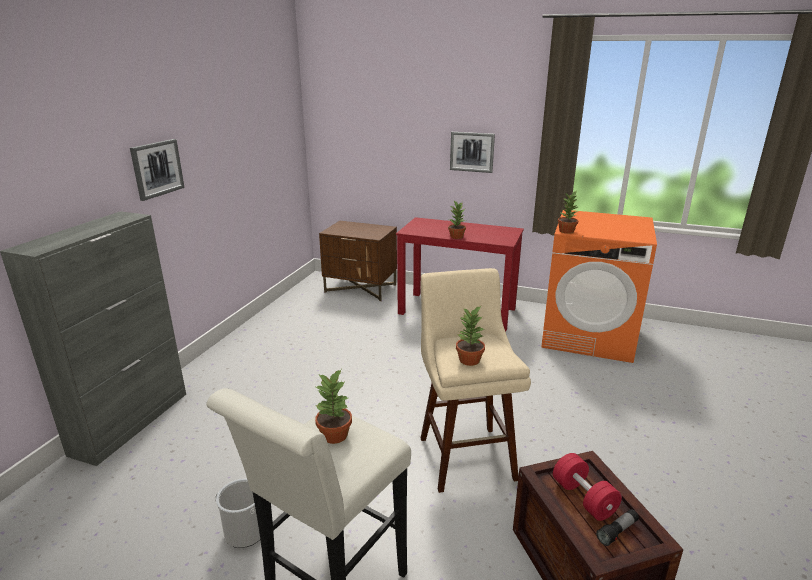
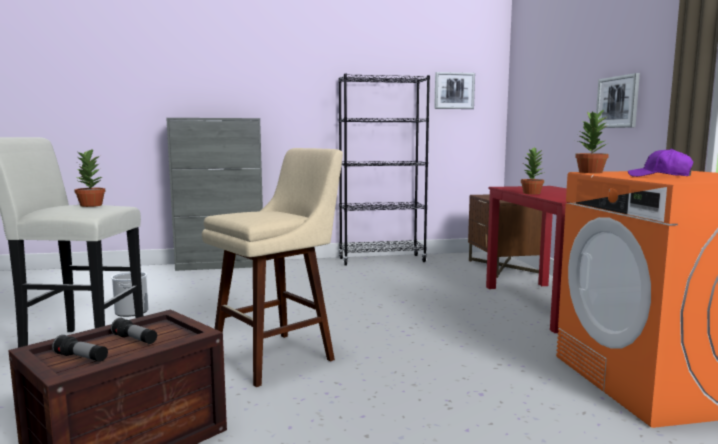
camera: 60 degrees right, 15 degrees down
picture [130,139,185,201] -> picture moved to [434,72,475,109]
potted plant [456,306,485,366] -> none
red dumbbell [553,453,622,521] -> flashlight [111,318,157,344]
none -> black bookcase [339,74,430,266]
none -> purple cap [628,149,694,177]

